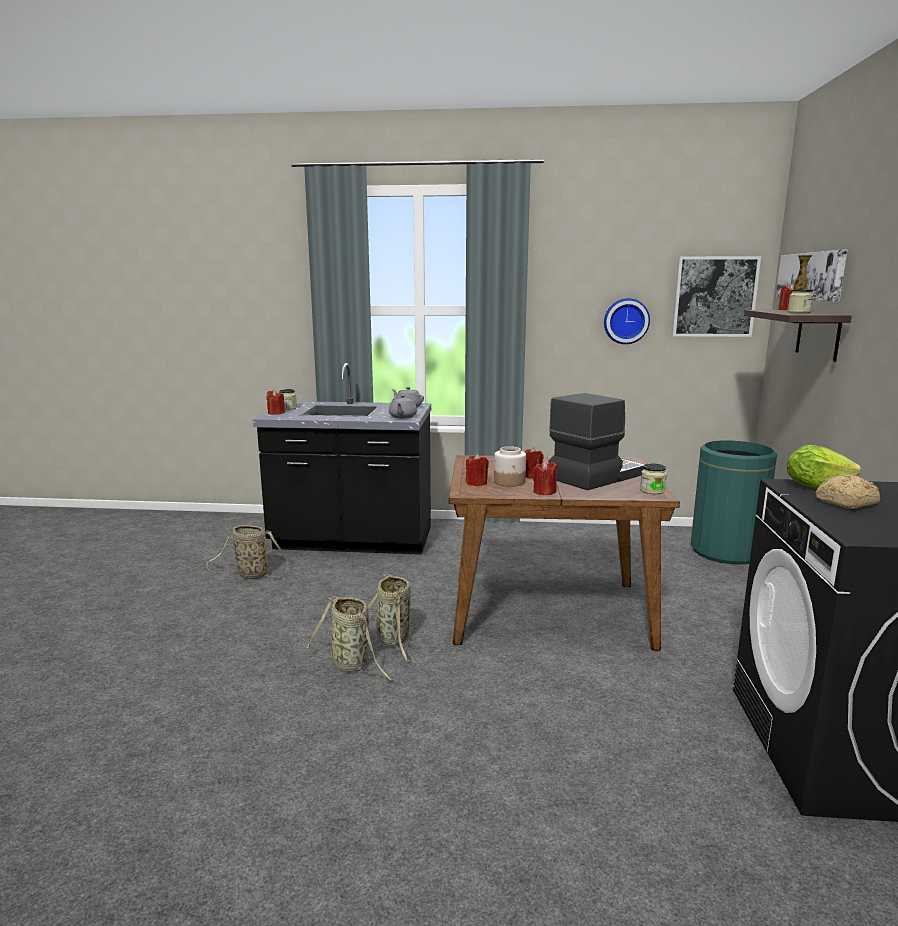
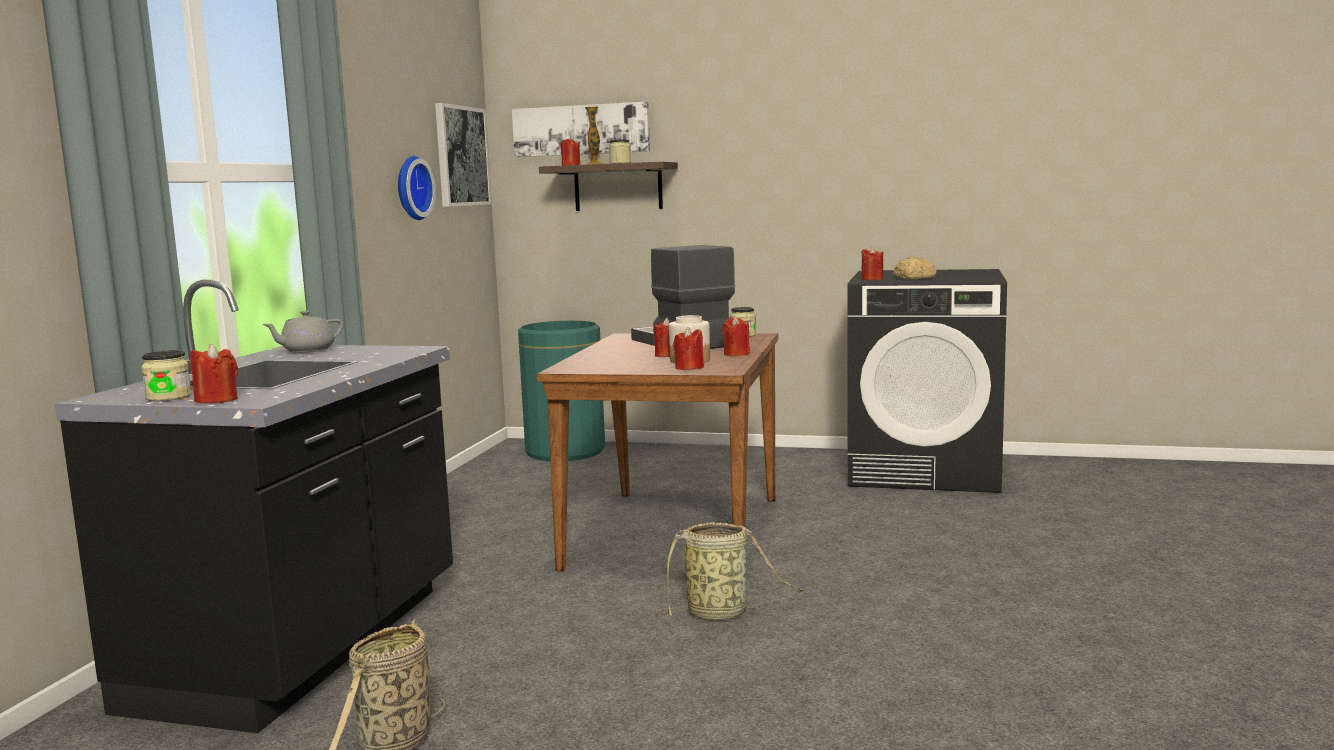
camera: 80 degrees left, 5 degrees down
basket [306,596,394,681] -> none
grey teapot [389,395,417,418] -> none
lettuce [787,445,861,489] -> red candle [861,247,883,280]

